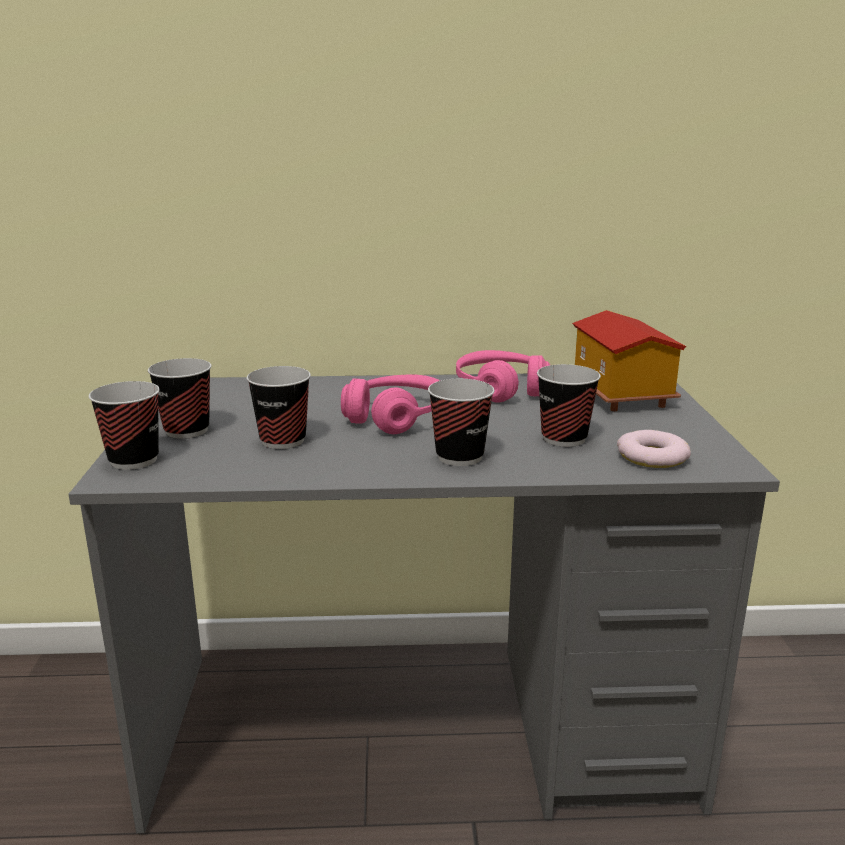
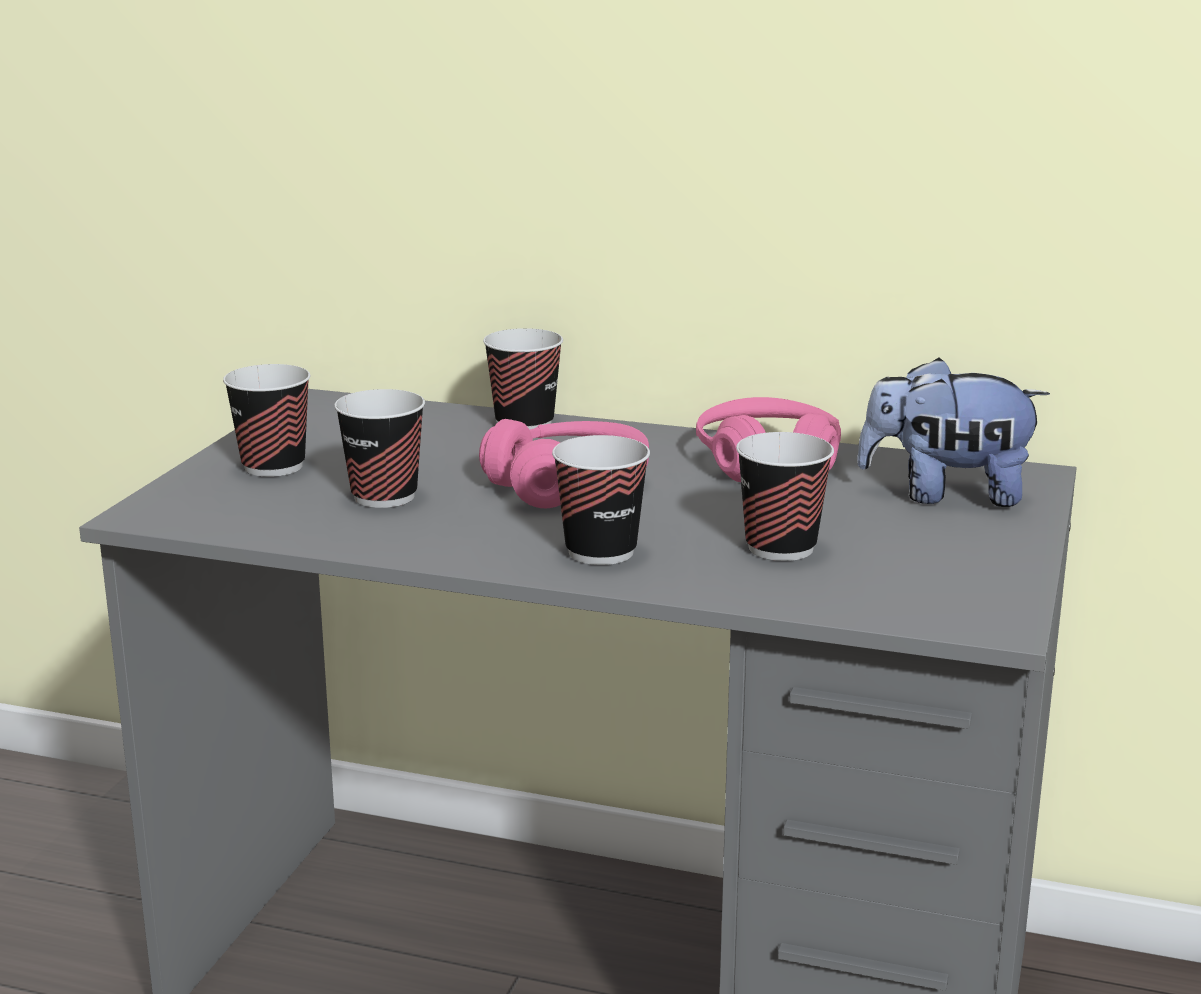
camera: 20 degrees right, 0 degrees up
cup [89,381,160,470] -> cup moved to [483,328,563,430]
toy house [572,310,686,411] -> plush toy [857,357,1050,507]
donut [617,430,691,468] -> none

